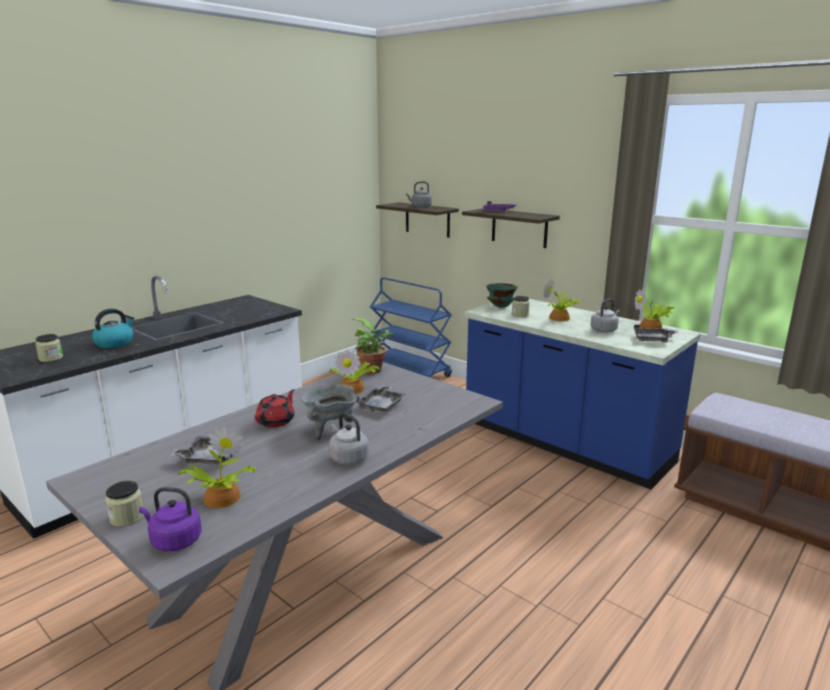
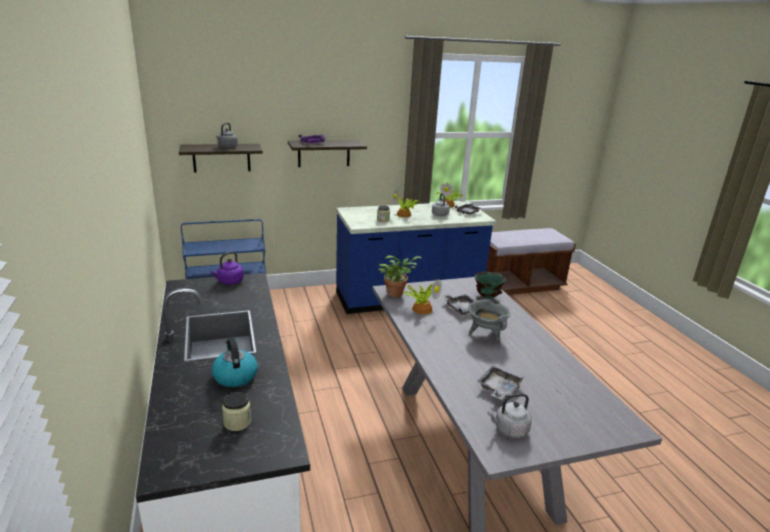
camera: 60 degrees left, 5 degrees up
jar [105,481,144,527] -> none
purple kettle [139,487,201,551] -> purple kettle moved to [210,251,244,285]
potted plant [177,427,256,508] -> none
red teapot [255,389,295,428] -> none
grey kettle [329,413,369,465] -> grey kettle moved to [488,393,532,438]
green bowl [486,283,518,308] -> green bowl moved to [474,272,506,298]

